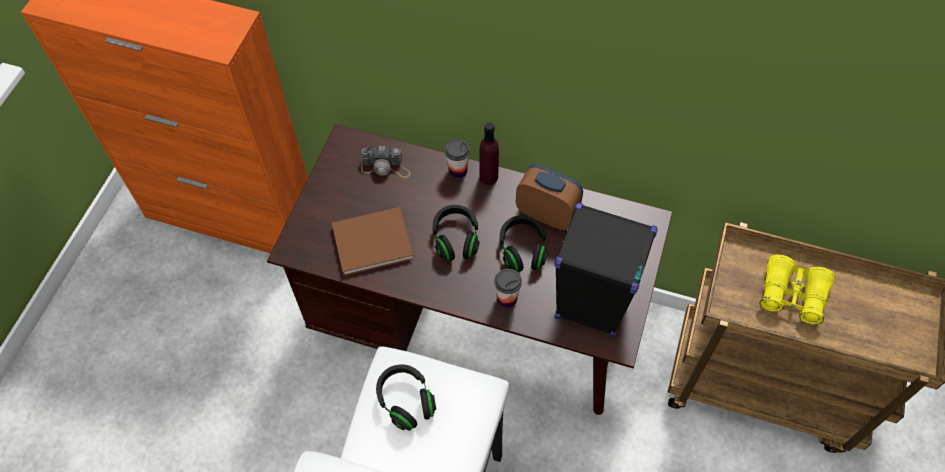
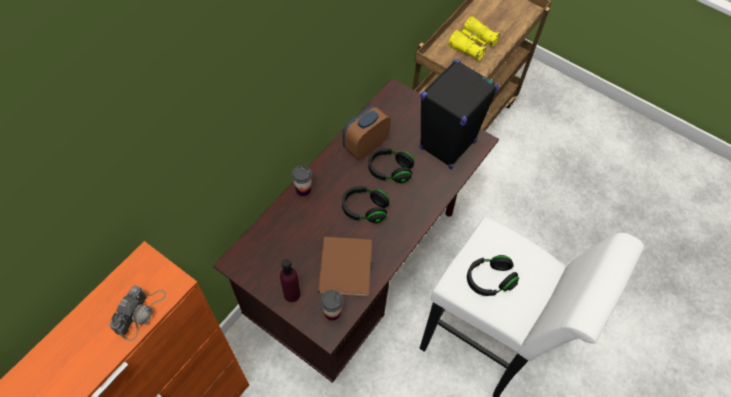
camera: 75 degrees left, 0 degrees up
camera [361,145,410,178] -> camera moved to [110,285,166,341]
purple bottle [479,122,499,185] -> purple bottle moved to [280,259,300,302]
cup [494,269,522,308] -> cup moved to [320,290,344,321]

